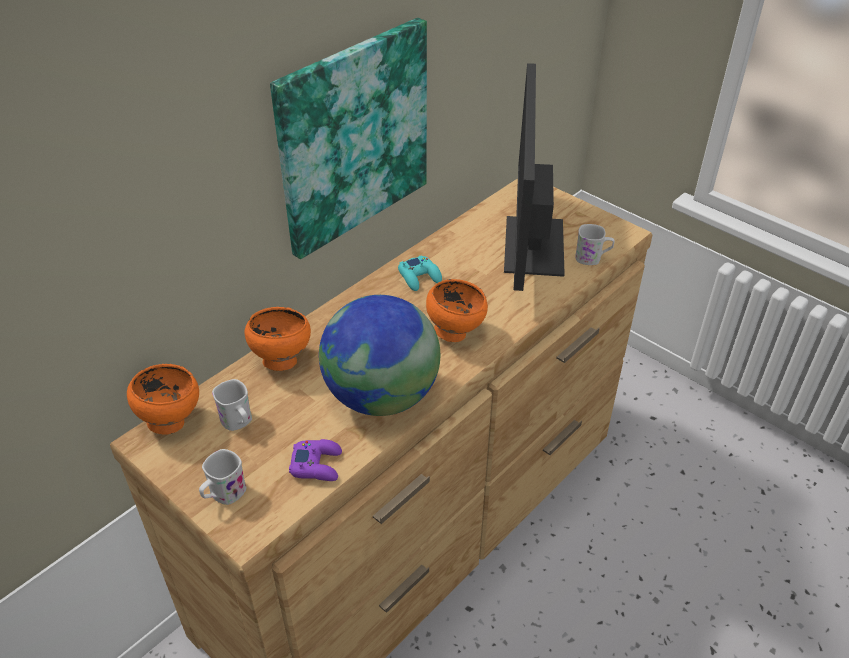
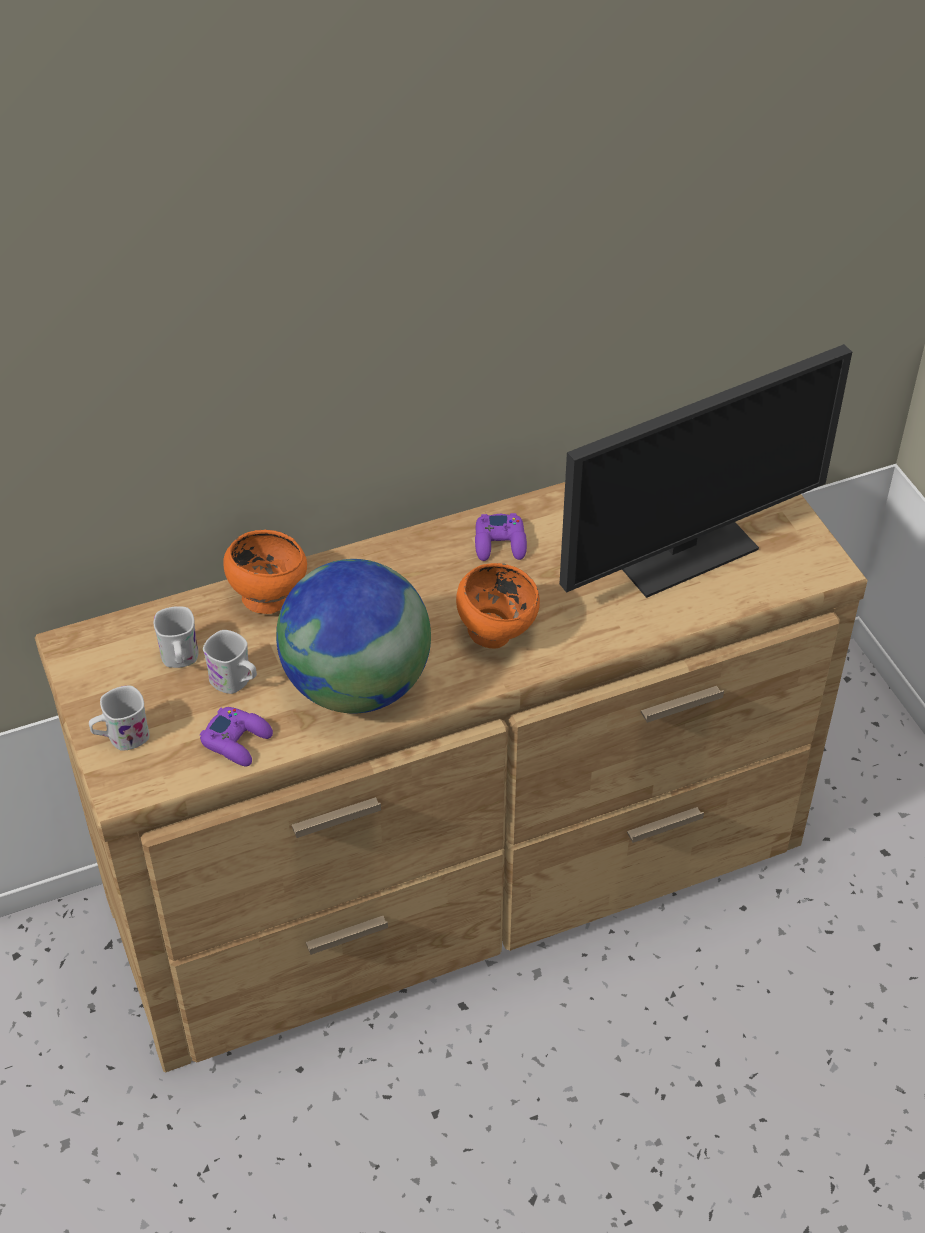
camera: 25 degrees right, 5 degrees up
orange bowl [127,364,199,435] -> none
picture [270,18,427,259] -> none
turquoise game controller [398,255,442,291] -> purple game controller [475,513,527,561]
monitor [504,63,565,291] -> monitor turned 150 degrees counterclockwise [559,344,852,598]
white mug [575,224,615,265] -> white mug moved to [203,630,257,694]

